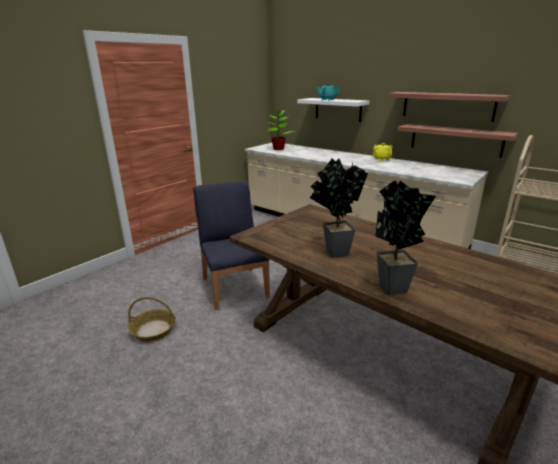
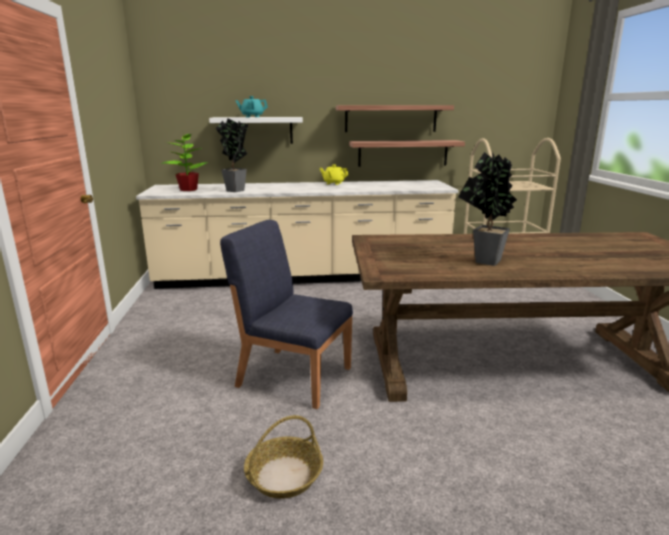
camera: 45 degrees left, 5 degrees down
potted plant [375,180,436,295] -> potted plant moved to [215,119,249,192]

